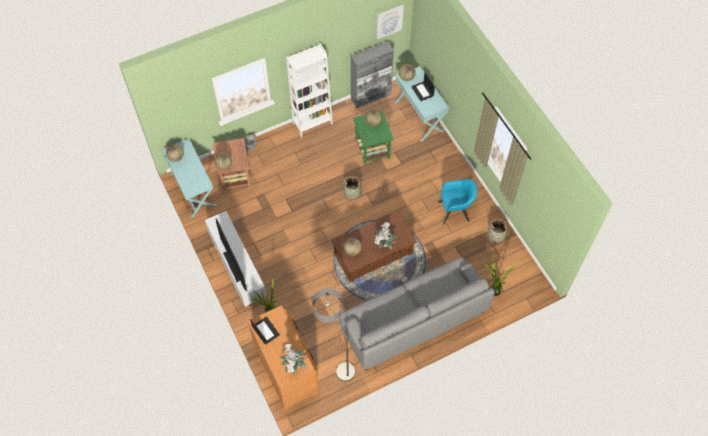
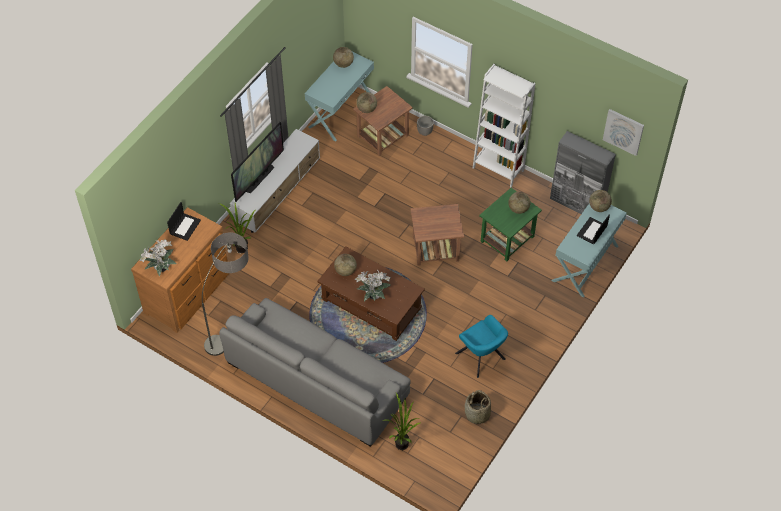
camera: 60 degrees right, 5 degrees down
basket [343,176,362,200] -> brown side table [410,204,464,266]

